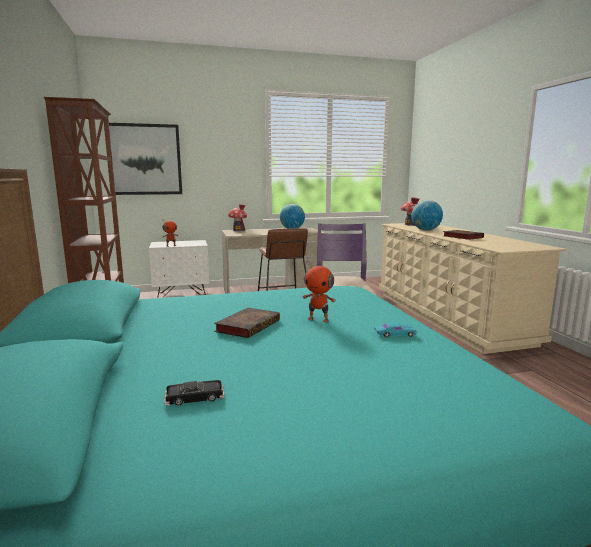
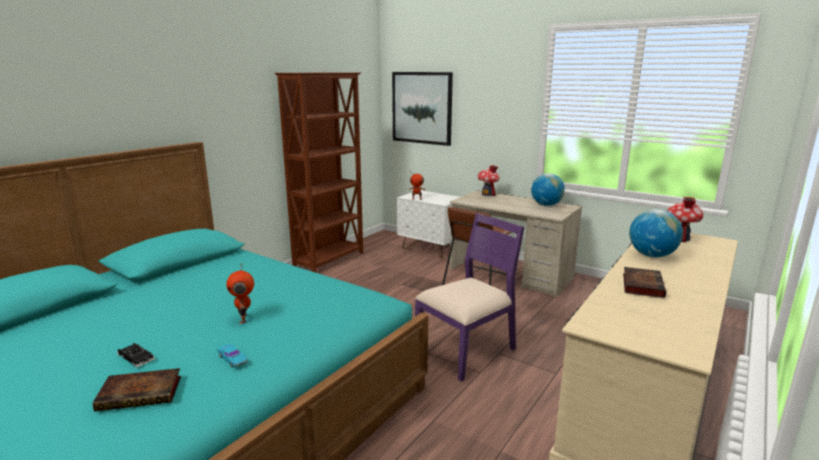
camera: 50 degrees right, 5 degrees up
black toy car [164,380,225,406] -> black toy car moved to [117,343,155,367]
book [214,308,280,338] -> book moved to [93,368,181,411]

